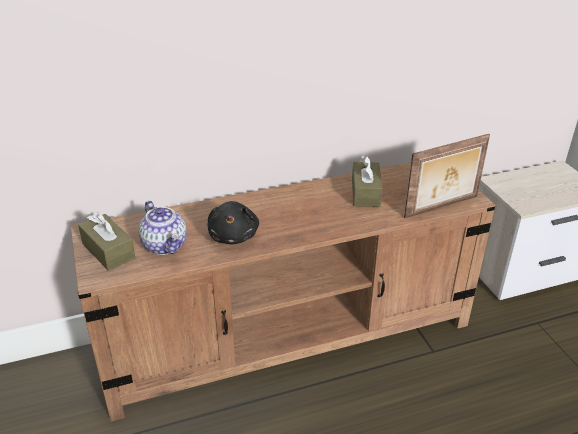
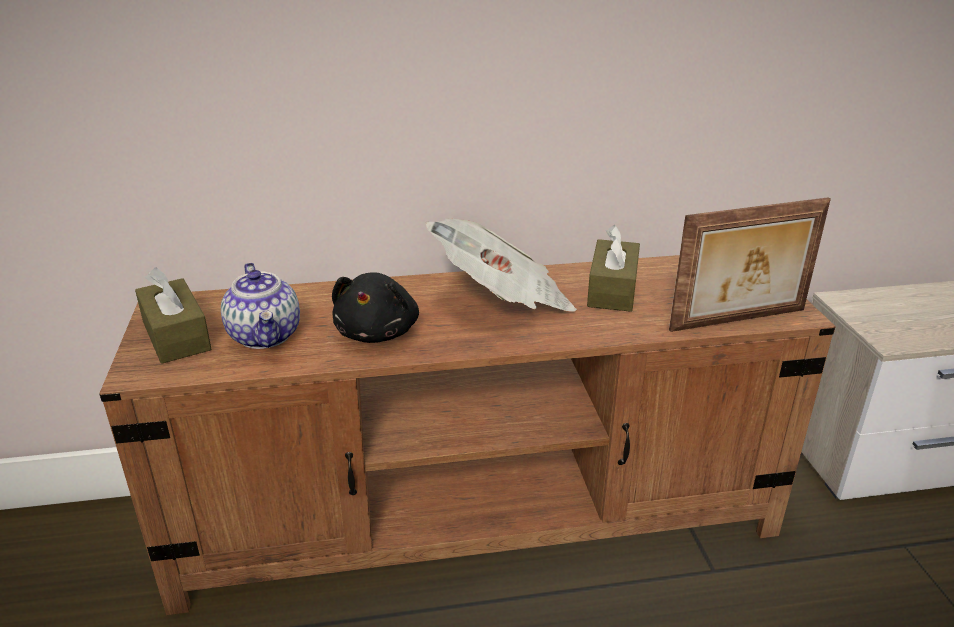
camera: 10 degrees right, 5 degrees down
none -> newspaper [425,218,577,312]

